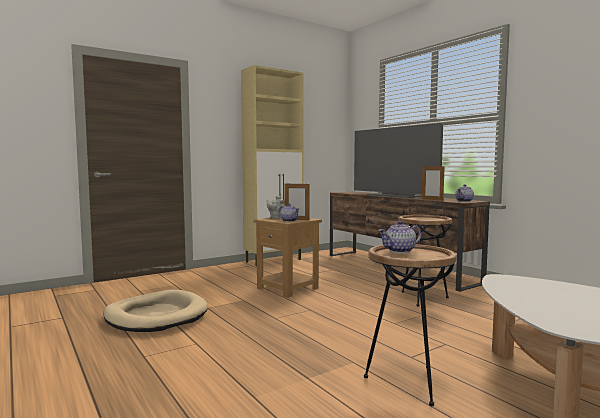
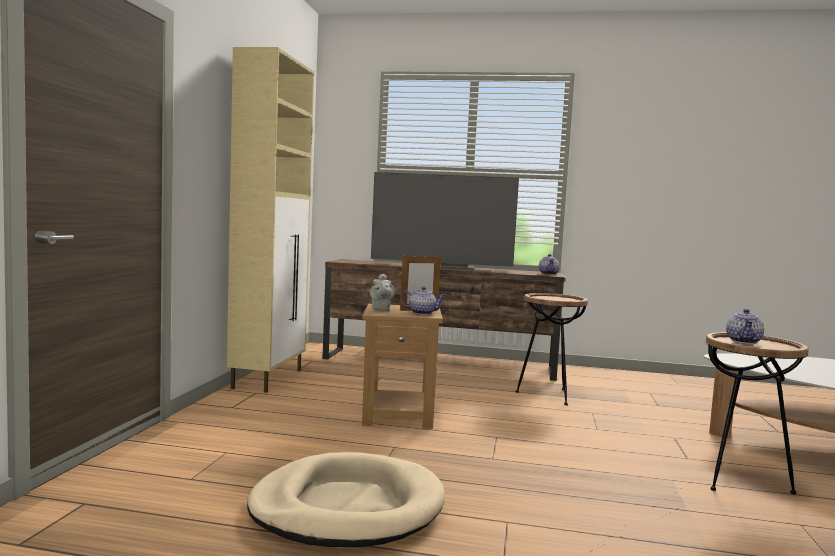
camera: 45 degrees left, 0 degrees up
picture frame [422,166,445,201] -> none

